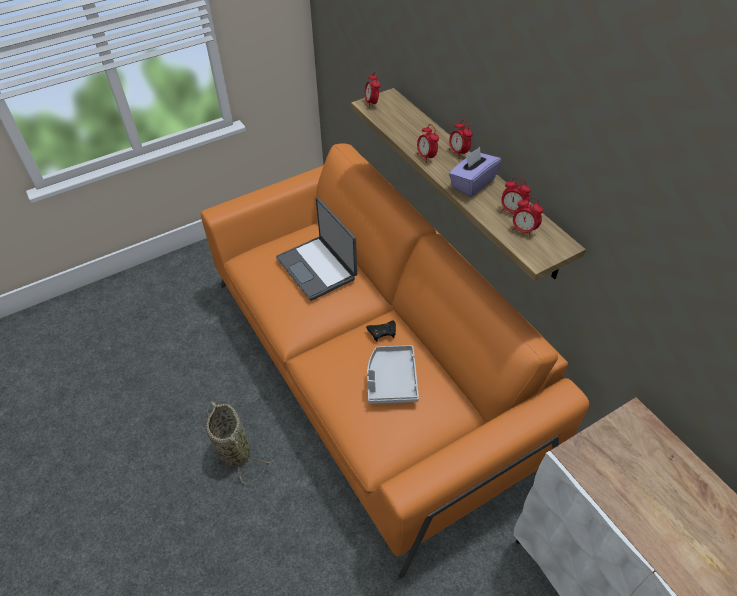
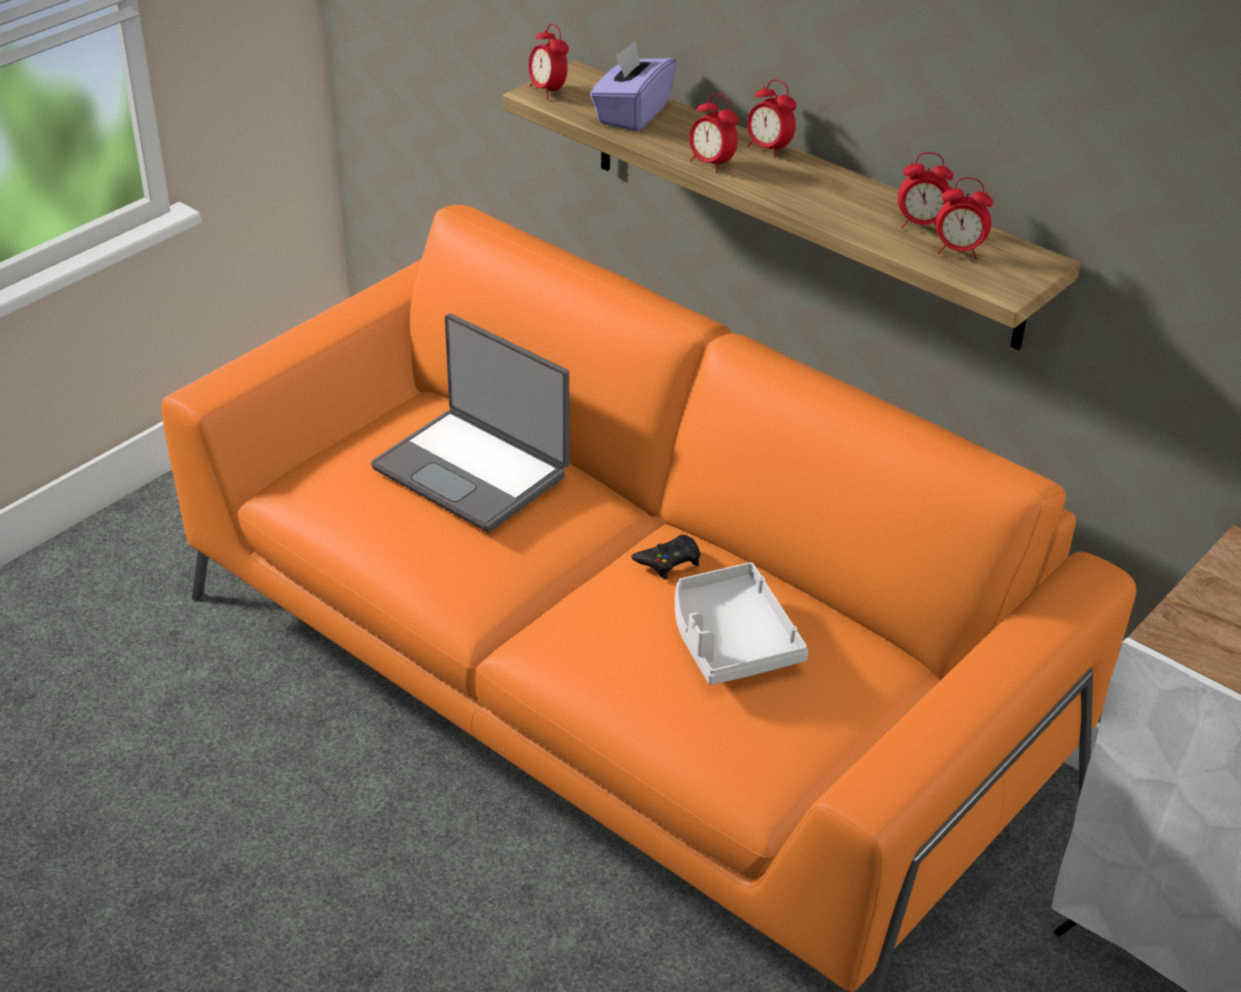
camera: 20 degrees left, 10 degrees down
basket [206,402,271,484] -> none
purple tissue box [449,147,501,197] -> purple tissue box moved to [590,41,677,132]

